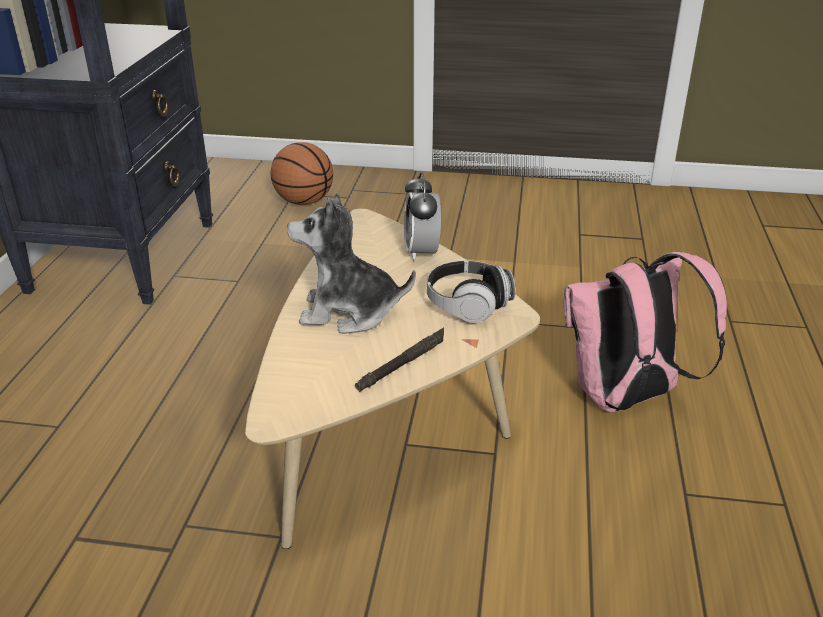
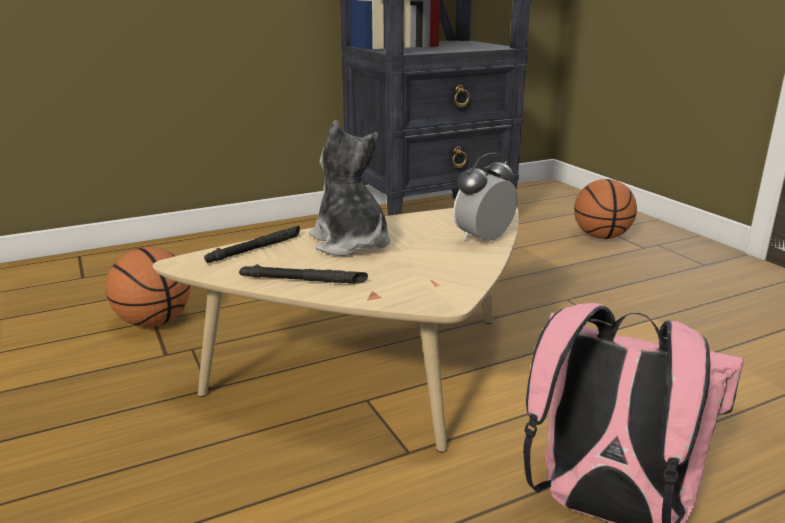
camera: 55 degrees right, 10 degrees down
headphones [427,260,516,323] -> none
none -> basketball [105,247,191,327]
none -> black flashlight [204,226,300,263]

